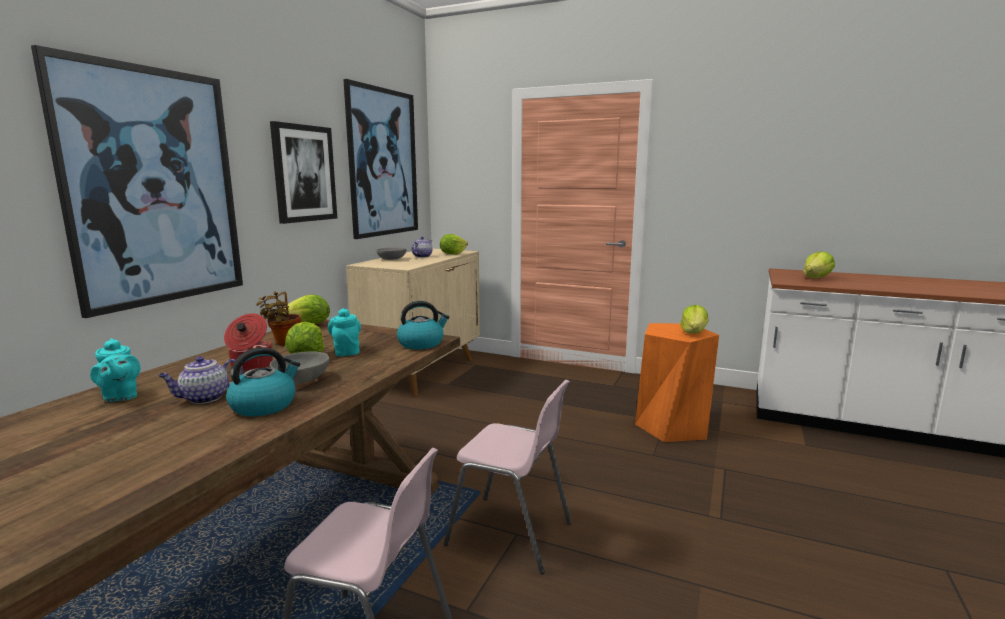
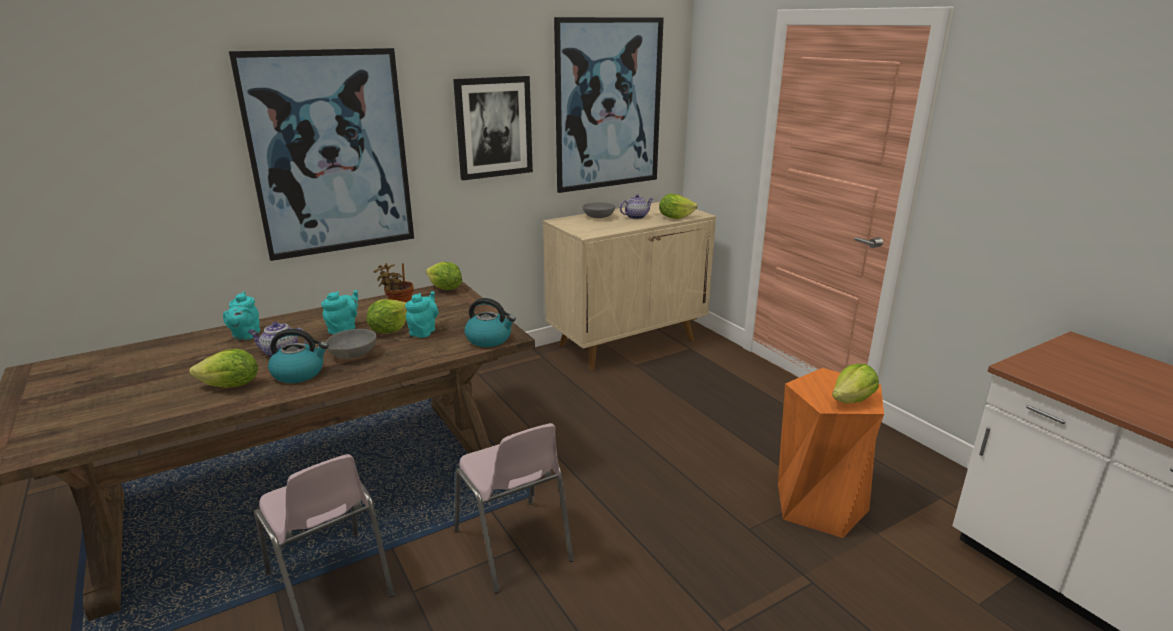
camera: 35 degrees right, 10 degrees up
cooking pot [224,313,273,372] -> turquoise teapot [321,290,358,335]
lettuce [803,251,835,278] -> lettuce moved to [189,349,258,388]

